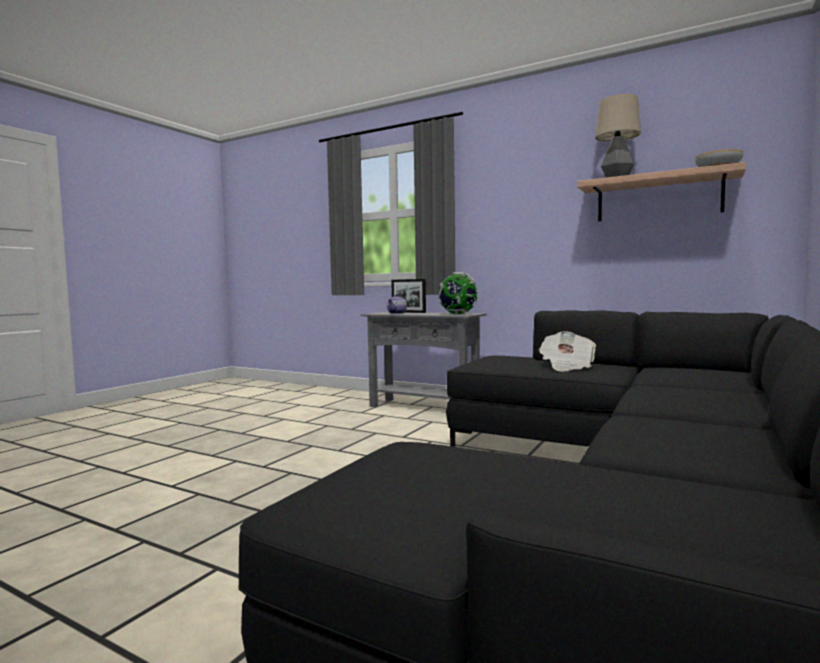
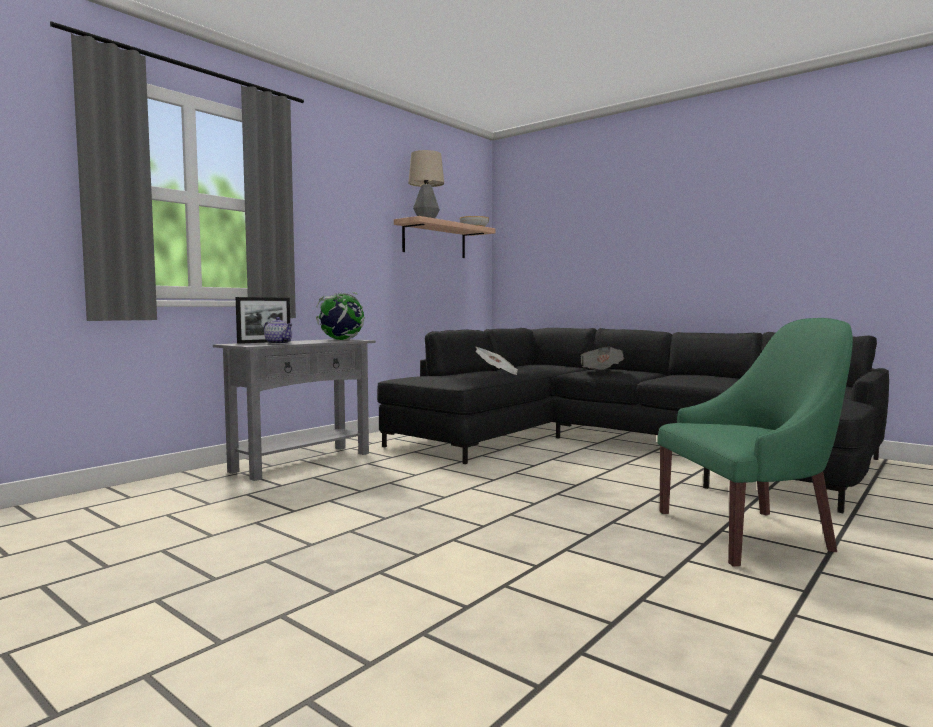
camera: 80 degrees left, 0 degrees up
none -> newspaper [581,347,624,369]
none -> green armchair [657,318,853,566]

